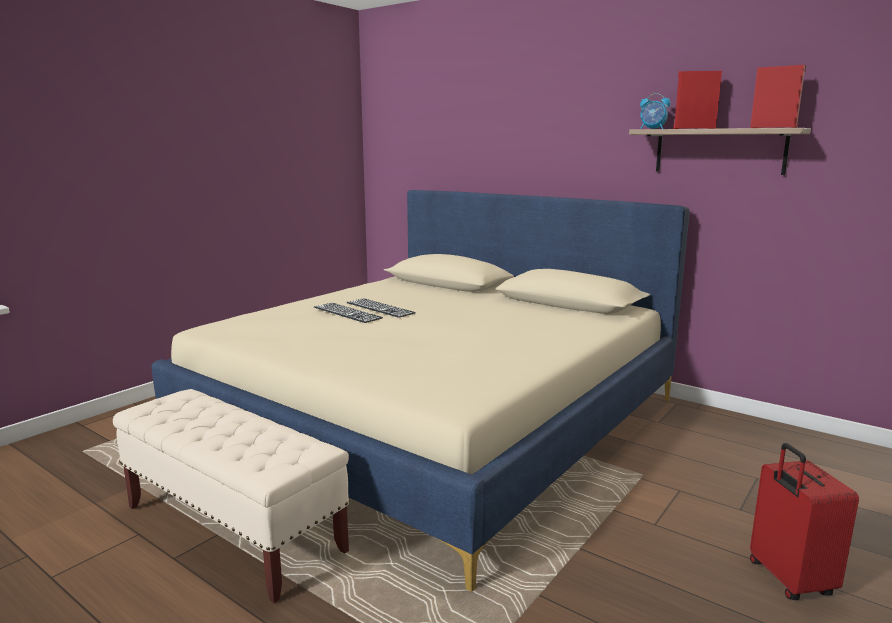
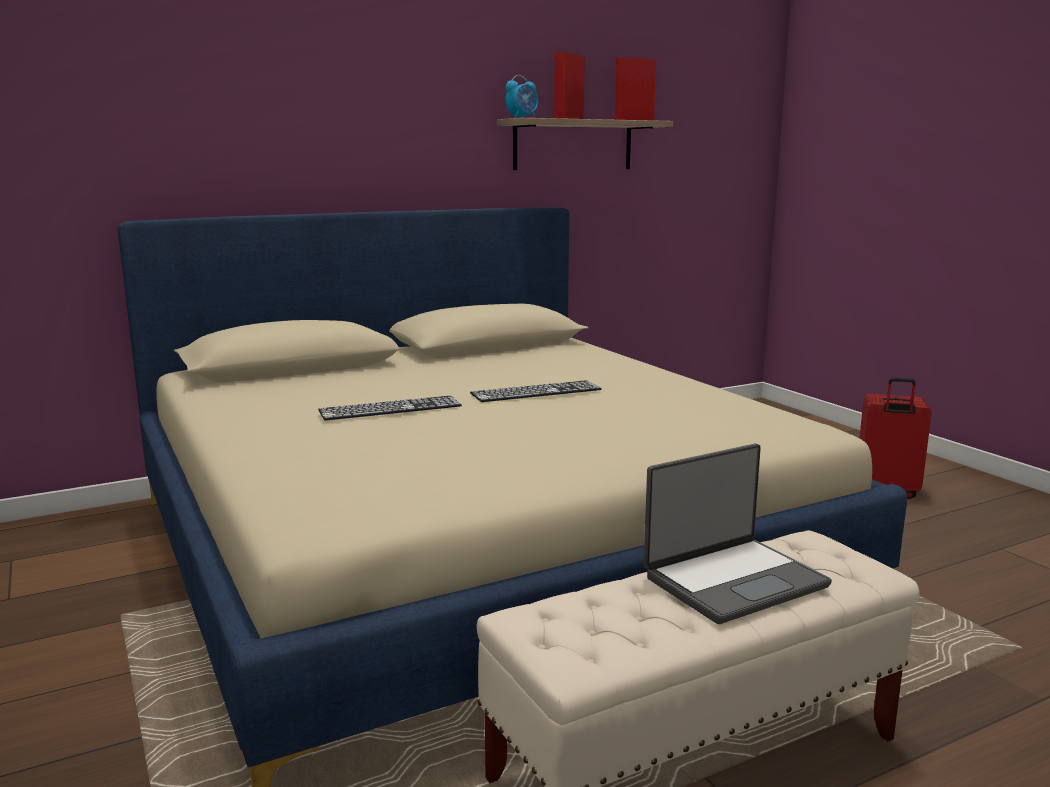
camera: 65 degrees left, 0 degrees up
keyboard [314,303,383,323] -> keyboard moved to [470,380,602,402]
none -> laptop [643,443,832,624]

